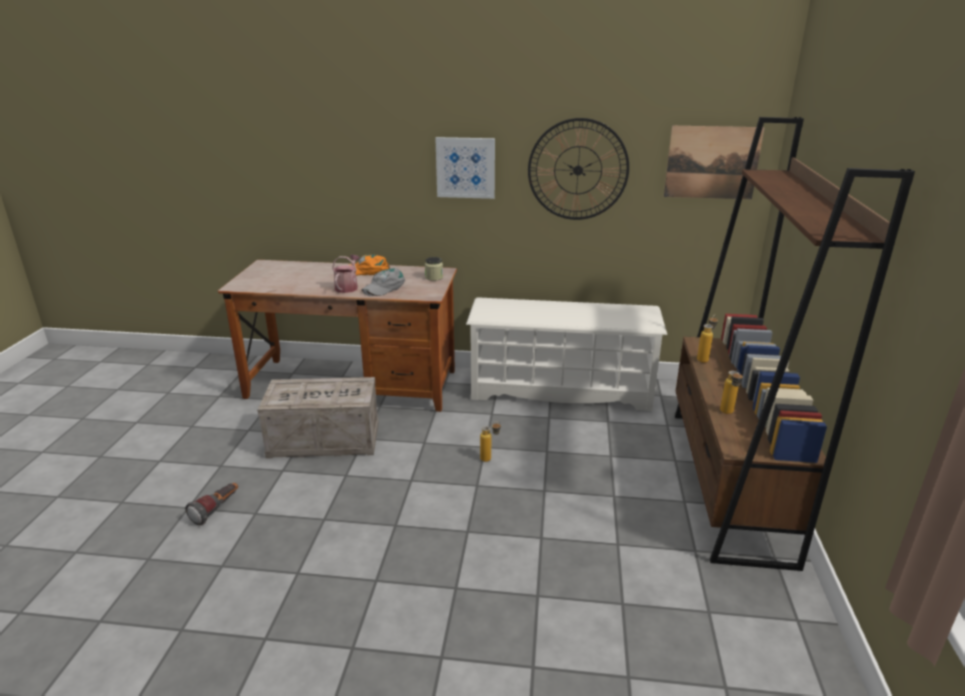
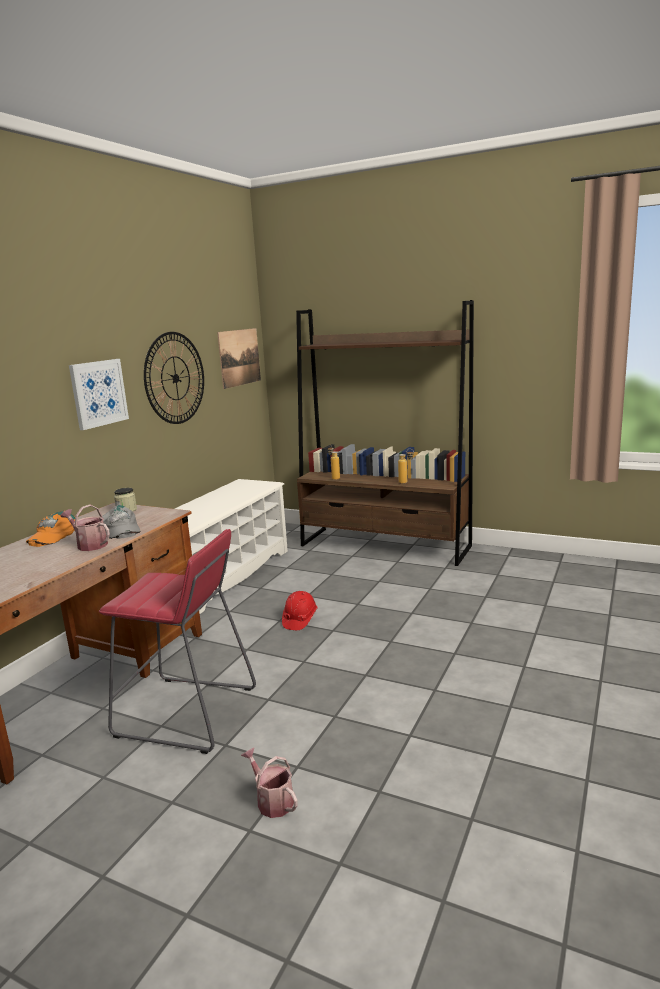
camera: 70 degrees left, 10 degrees down
flashlight [185,483,238,525] -> watering can [241,747,298,818]
crate [257,377,379,459] -> red stool [99,529,256,754]
bottle [480,421,501,462] -> red hard hat [282,591,317,630]

